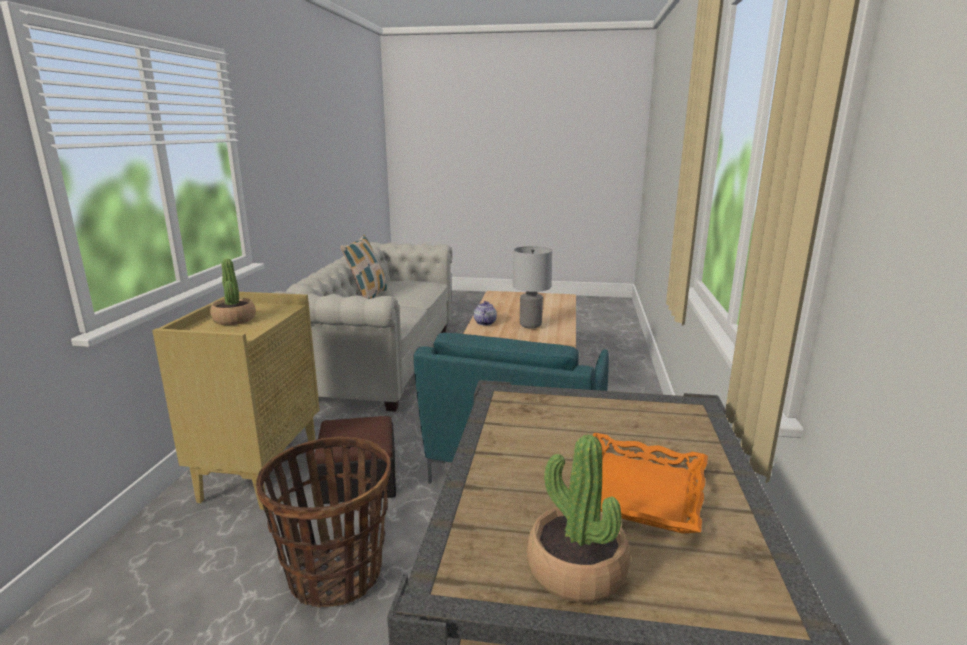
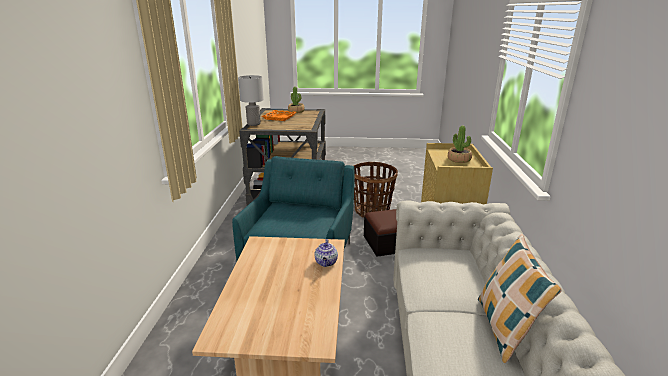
camera: 175 degrees right, 5 degrees up
grey table lamp [513,246,552,329] -> grey table lamp moved to [238,75,264,126]

